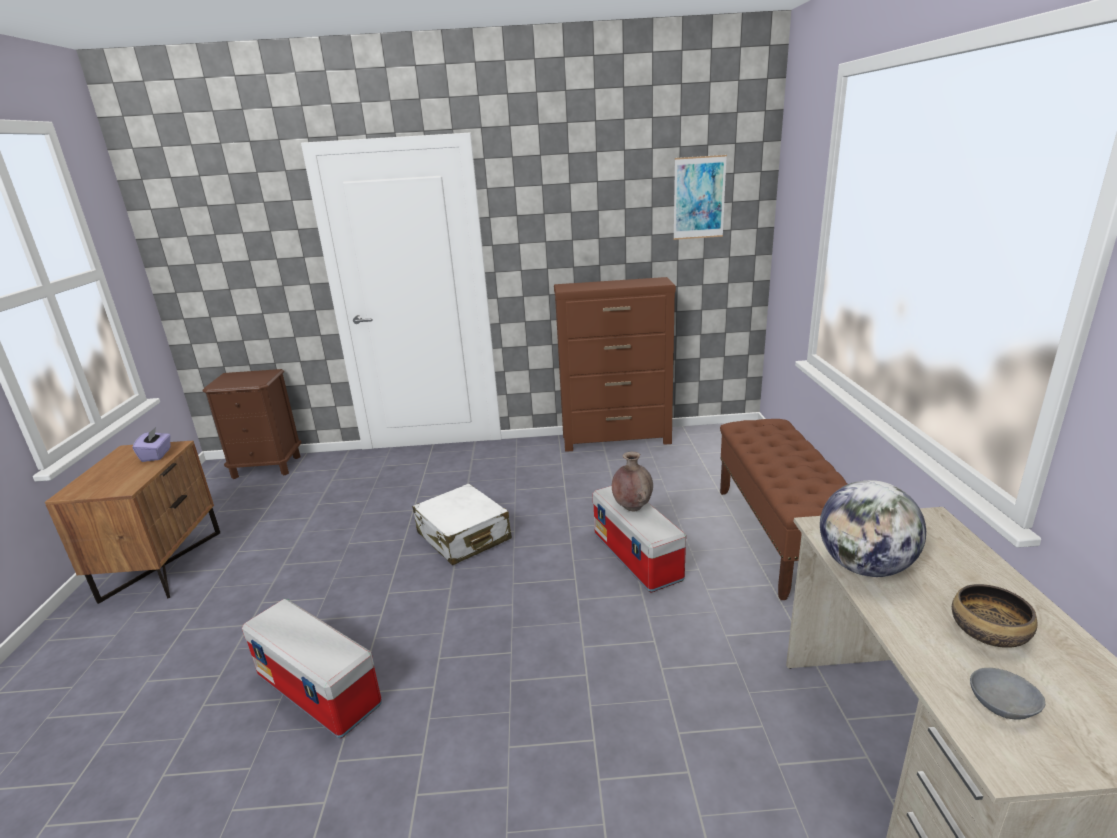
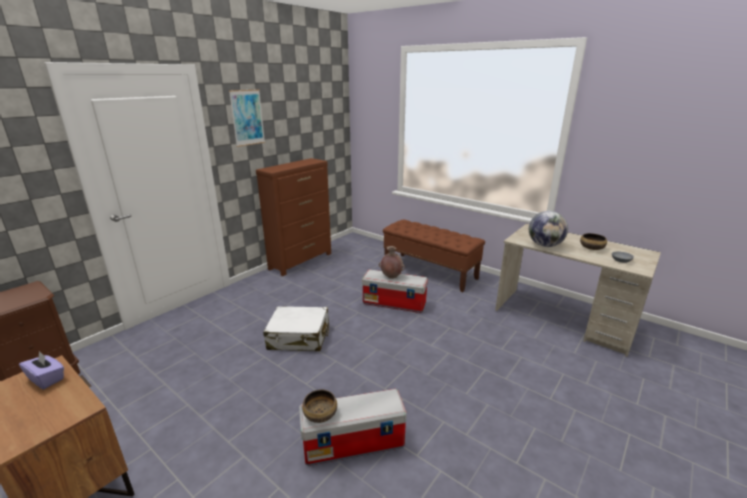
camera: 50 degrees left, 0 degrees up
picture [673,155,727,240] -> picture moved to [229,89,265,147]
none -> bowl [302,389,337,423]

